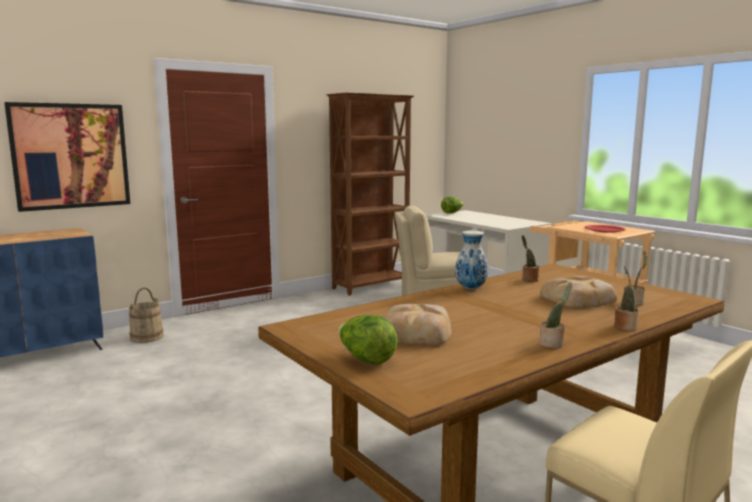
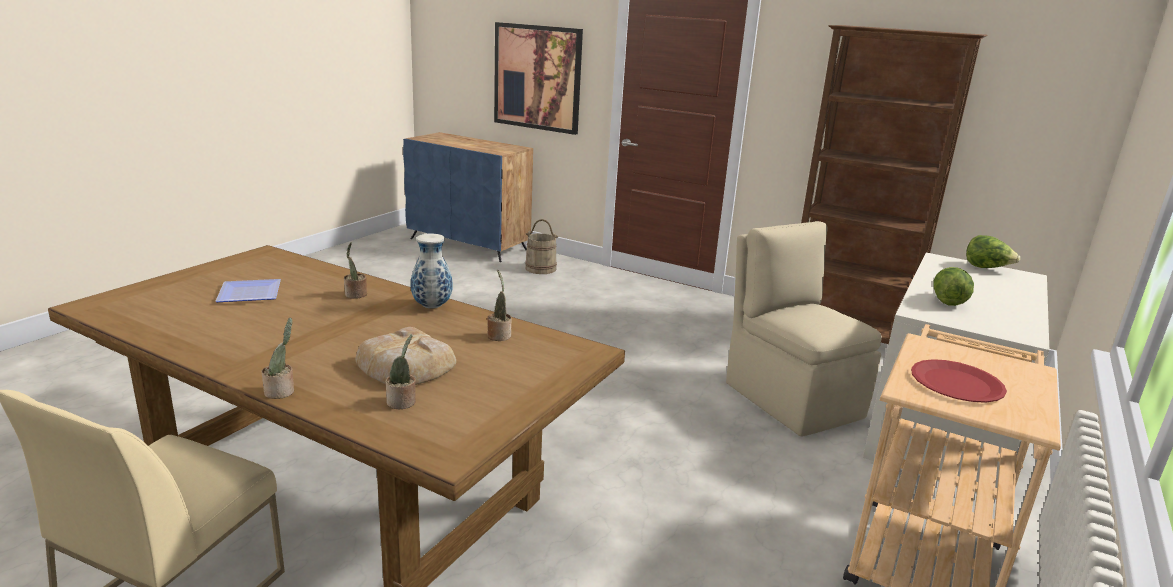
camera: 65 degrees right, 10 degrees up
lettuce [338,315,398,365] -> lettuce moved to [933,267,974,306]
bread [385,304,452,345] -> plate [215,279,281,302]
potted plant [539,282,572,349] -> potted plant moved to [344,242,367,299]

